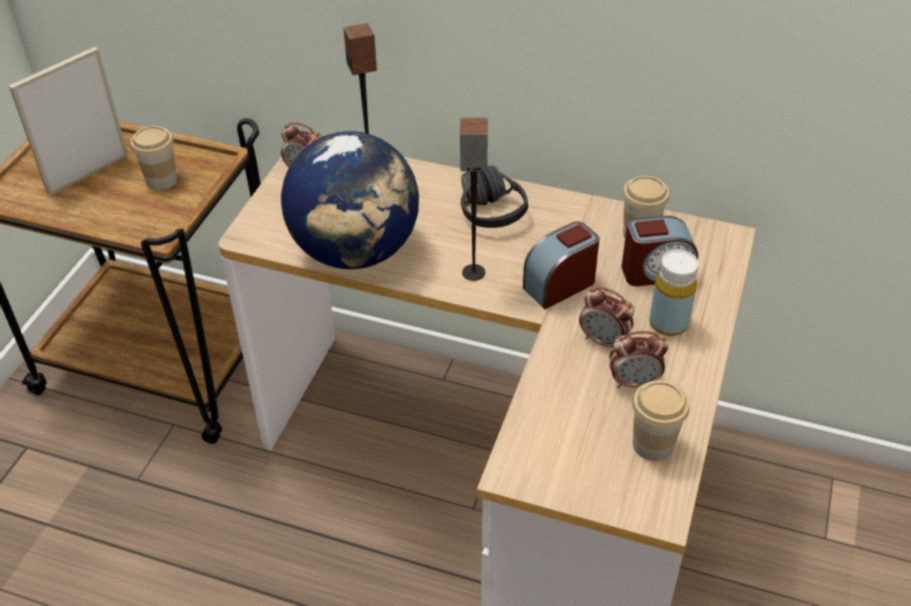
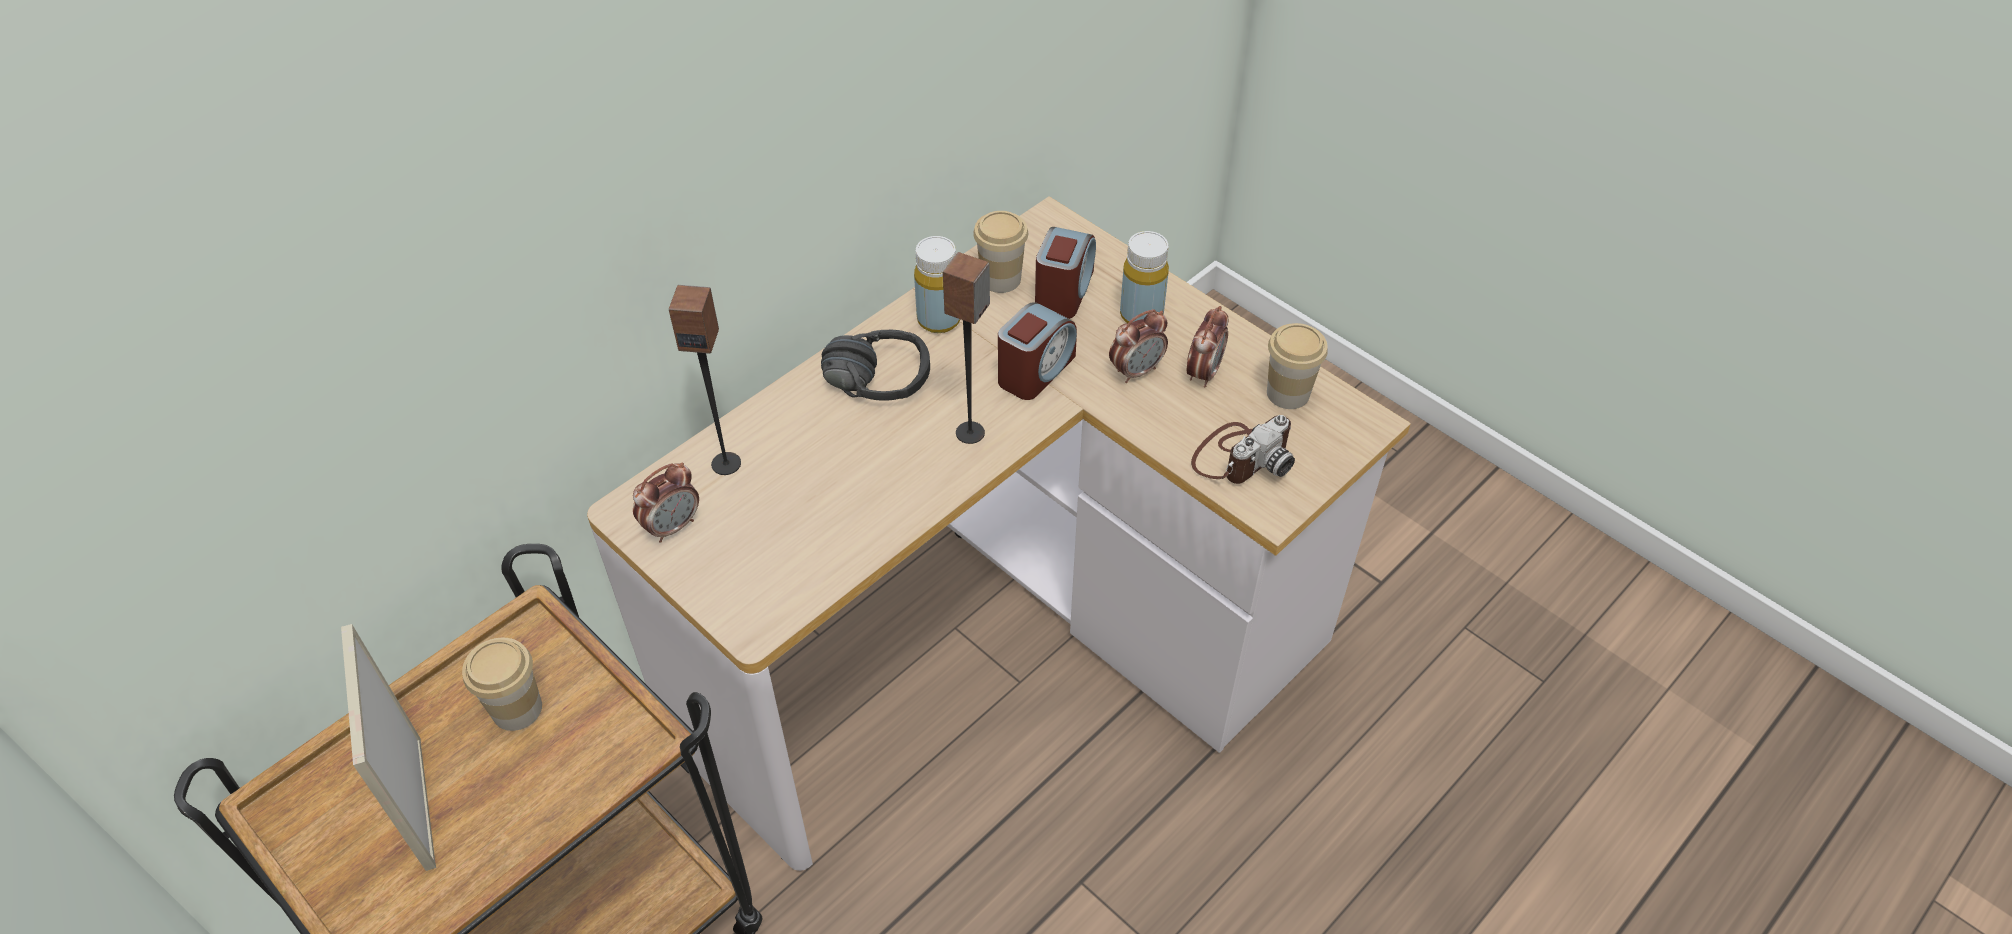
camera: 65 degrees left, 5 degrees up
globe [281,131,419,269] -> none
alarm clock [523,221,599,309] -> alarm clock turned 135 degrees counterclockwise [998,302,1077,400]
none -> yellow bottle [914,236,960,333]
none -> camera [1191,415,1295,484]

